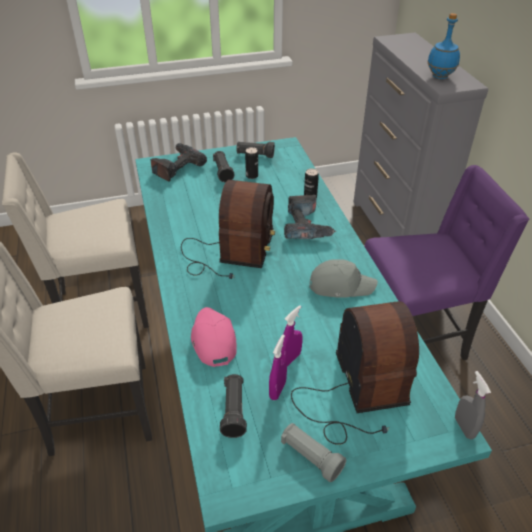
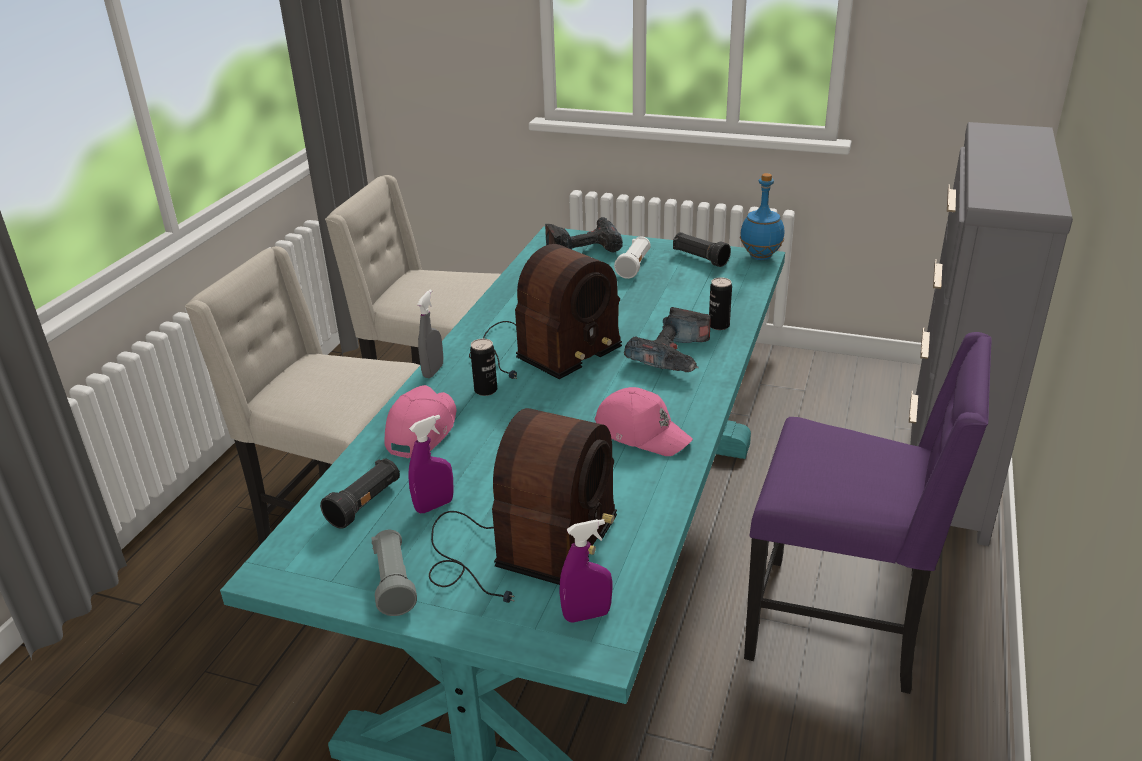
camera: 35 degrees right, 10 degrees down
black flashlight [213,151,235,182] -> white flashlight [614,236,651,279]
can [245,147,258,179] -> can moved to [470,339,497,396]
purple spray bottle [281,305,303,366] -> purple spray bottle moved to [559,519,612,623]
grey cap [309,259,378,297] -> pink cap [595,387,693,456]
blue bottle [427,13,460,79] -> blue bottle moved to [740,173,784,260]
grey spray bottle [455,371,491,439] -> grey spray bottle moved to [417,290,443,378]

